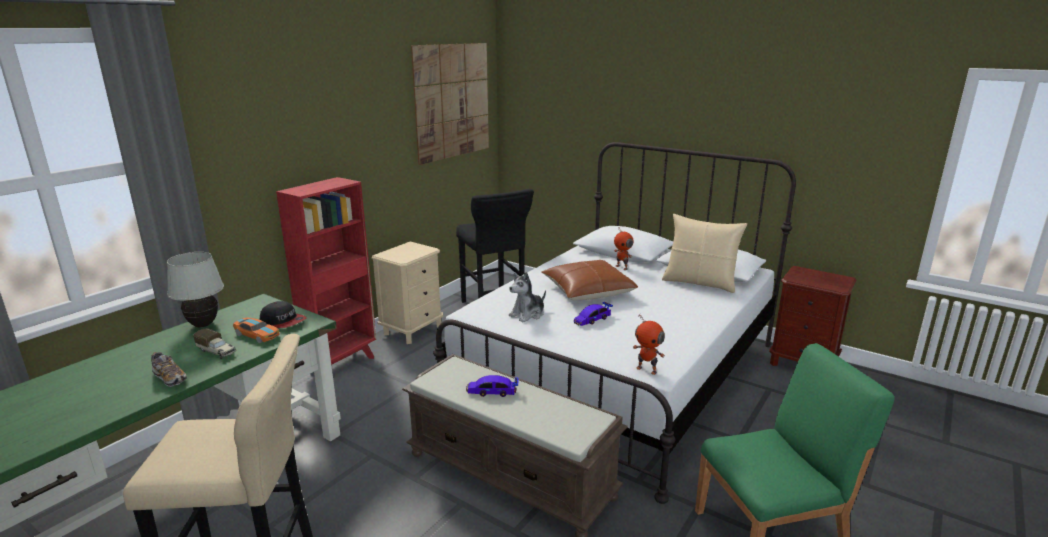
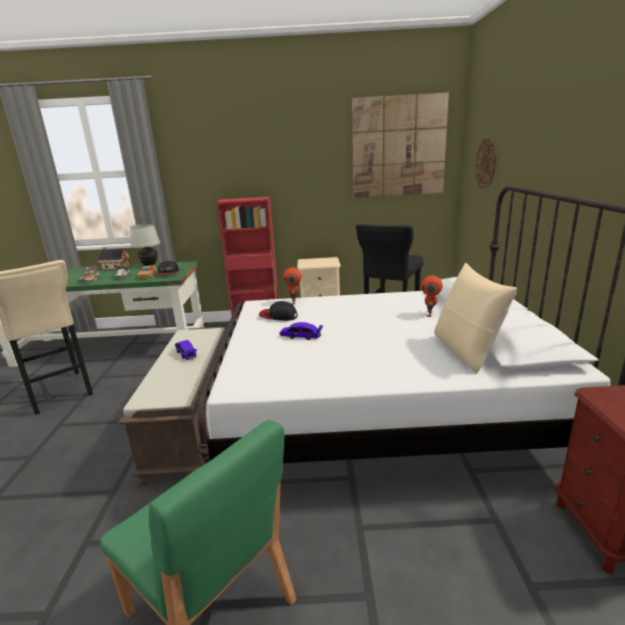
camera: 55 degrees right, 0 degrees up
plush toy [509,272,546,323] -> cap [259,301,298,321]
brown pillow [541,260,638,301] -> none
toy robot [633,314,665,375] -> toy robot moved to [283,263,302,305]
none -> toy house [97,248,131,270]
none -> wall clock [475,139,496,189]

